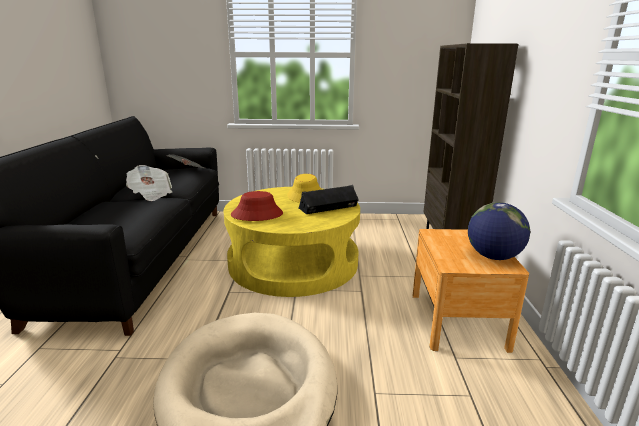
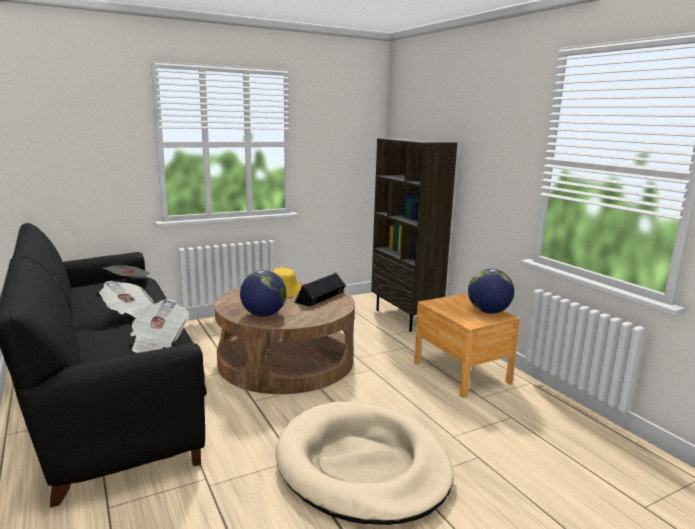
camera: 30 degrees left, 5 degrees down
yellow coffee table [224,187,360,297] -> brown coffee table [215,281,355,394]
red hat [231,191,283,221] -> globe [240,270,287,317]
none -> newspaper [130,299,189,353]

